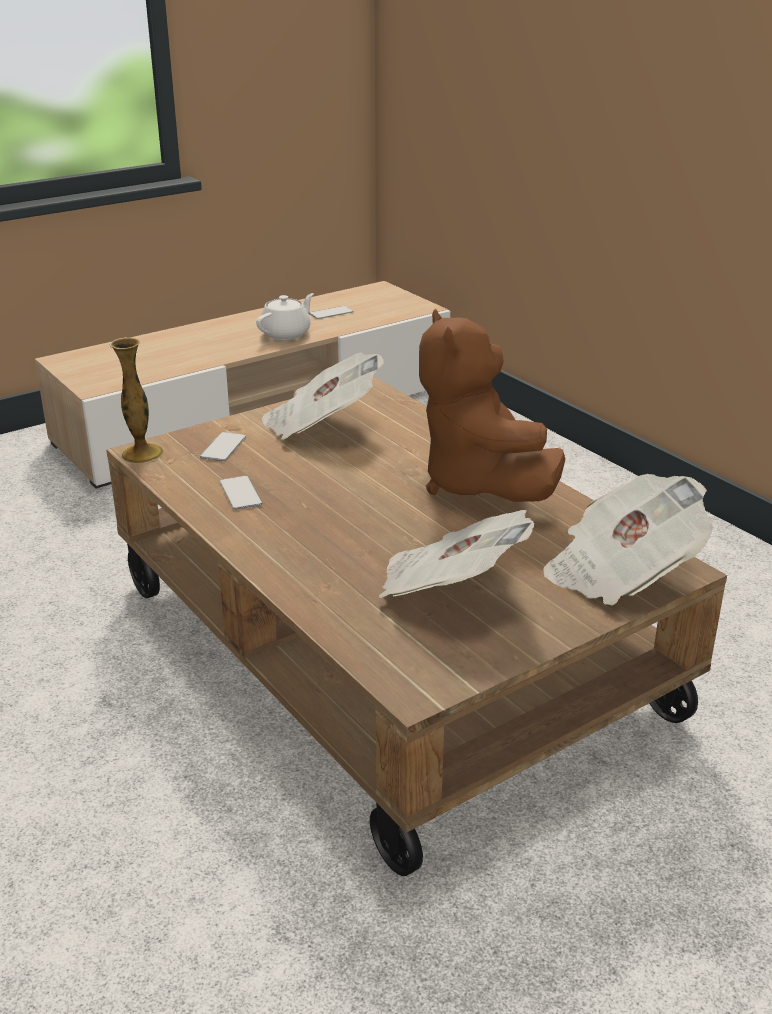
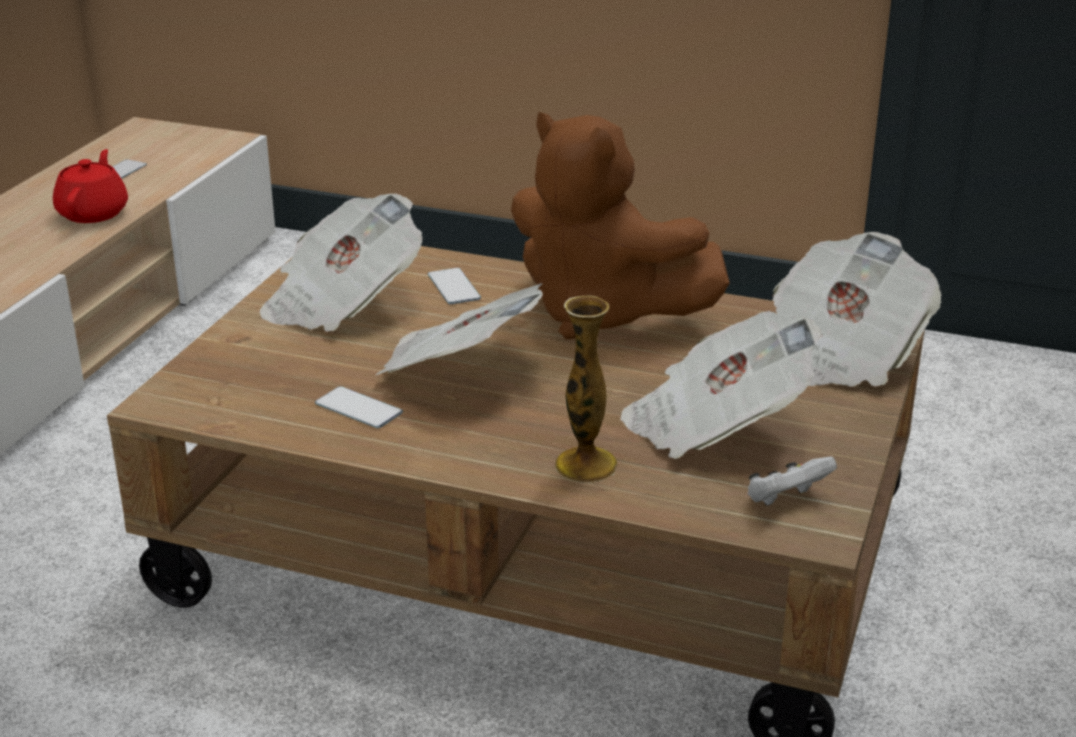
camera: 35 degrees left, 0 degrees up
vase [110,337,164,463] -> vase moved to [555,295,617,483]
phone [200,432,246,461] -> phone moved to [428,268,481,304]
white teapot [256,293,314,340] -> red teapot [53,149,128,223]
none -> newspaper [376,283,543,375]
none -> white game controller [748,457,837,506]

